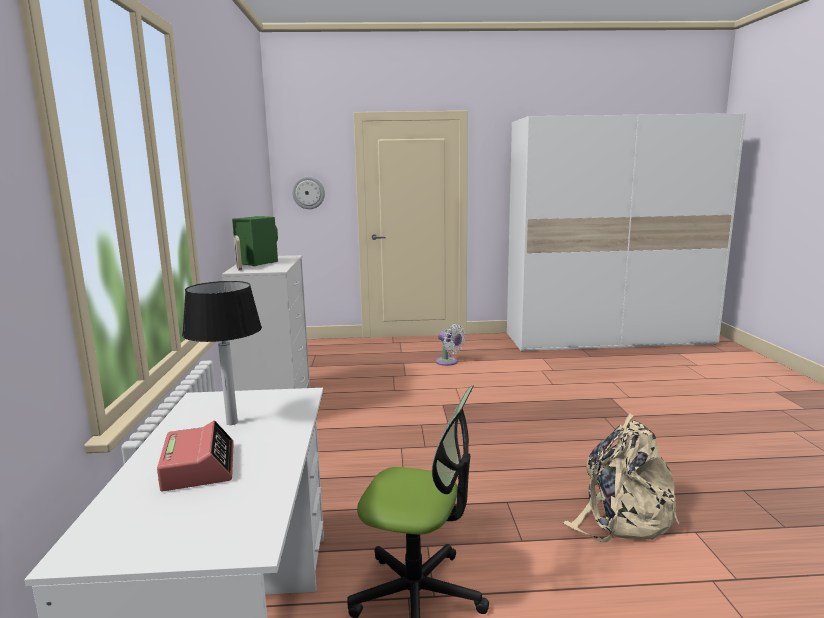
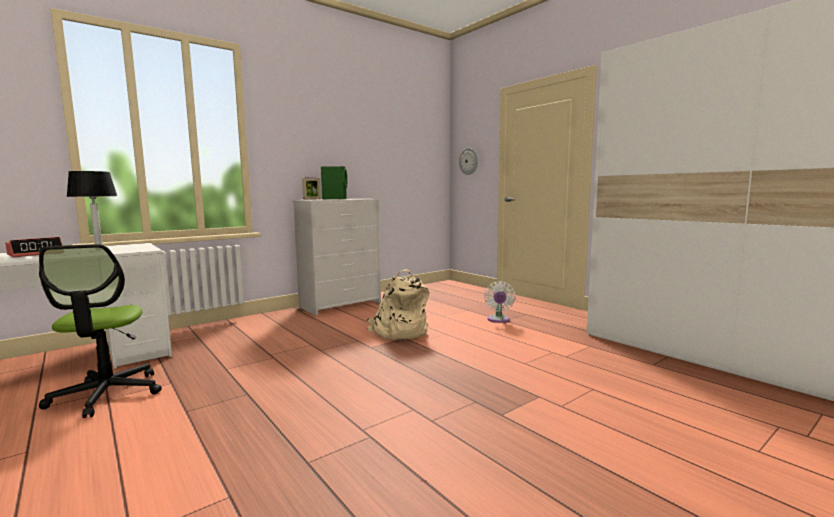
camera: 55 degrees right, 5 degrees down
beige backpack [563,414,679,542] -> beige backpack moved to [367,269,429,340]

